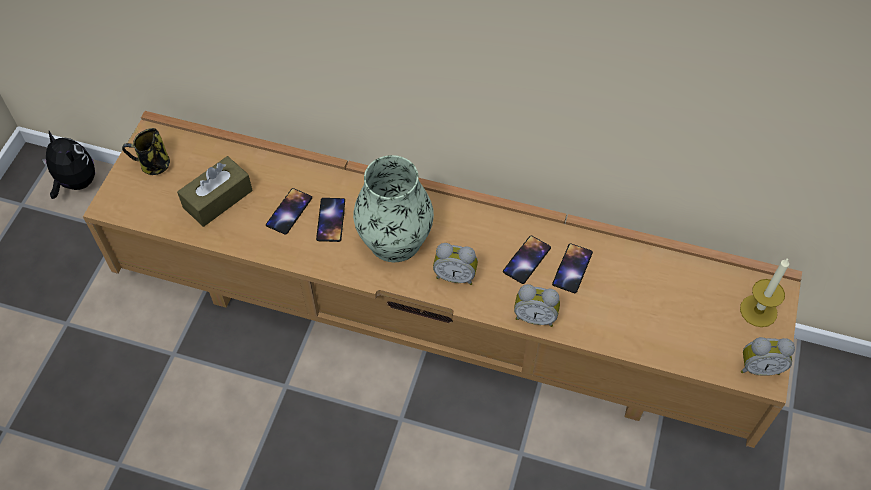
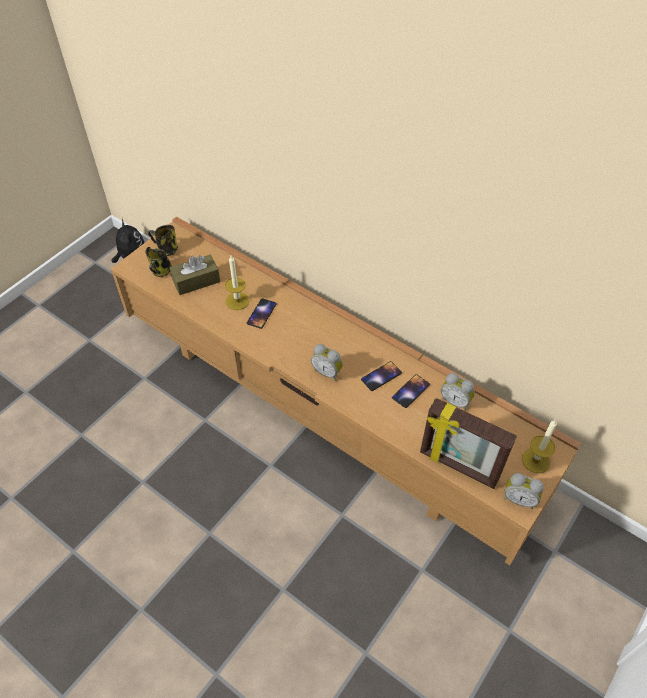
camera: 20 degrees right, 5 degrees down
phone [266,188,312,235] -> candle [225,256,249,310]
vase [353,155,434,262] -> none
alarm clock [514,284,560,327] -> alarm clock moved to [441,373,475,411]
none -> mug [145,247,172,277]
none -> picture frame [420,398,517,489]

